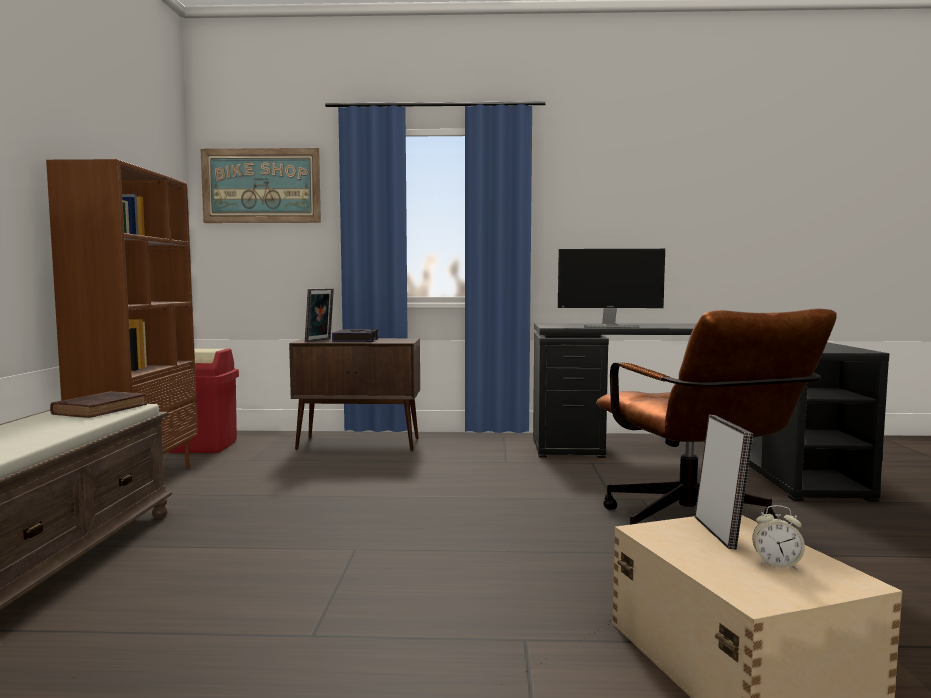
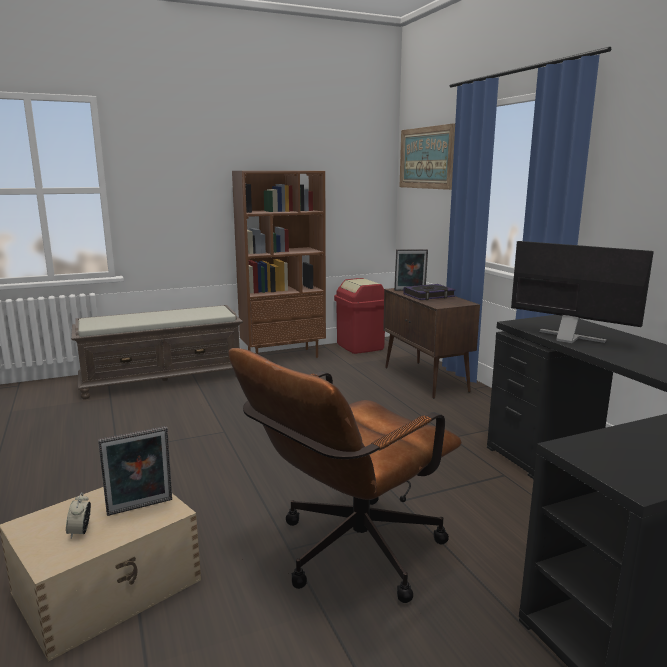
camera: 65 degrees right, 10 degrees up
brown book [50,391,147,418] -> none
monitor [558,249,665,328] -> monitor turned 150 degrees clockwise [511,241,654,343]

